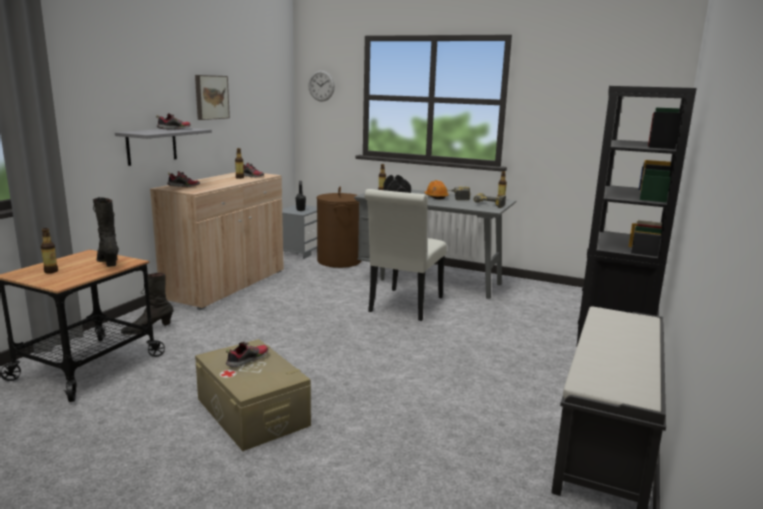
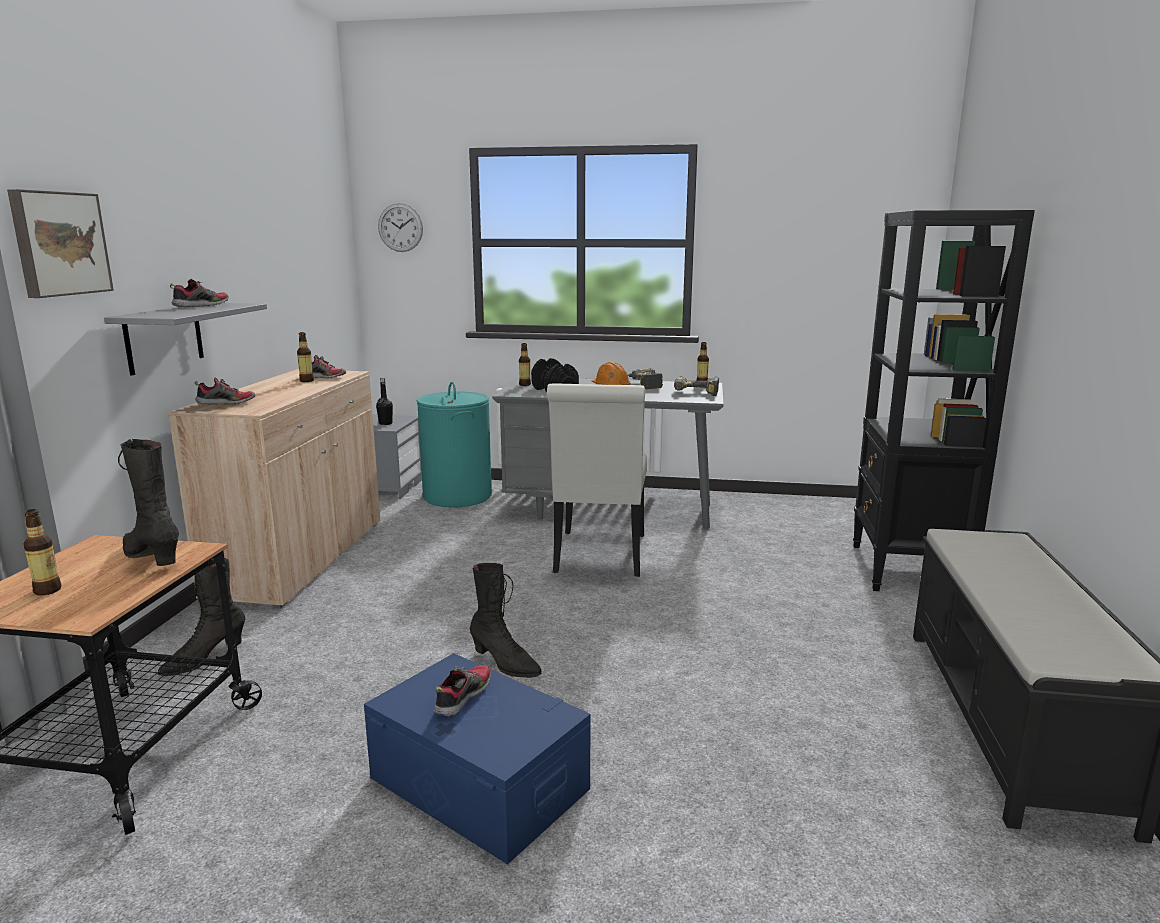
camera: 15 degrees left, 0 degrees up
picture [195,75,230,120] -> picture moved to [7,189,114,298]
beige storage box [195,339,311,451] -> blue storage box [364,653,591,865]
brown laundry basket [317,187,361,268] -> turquoise laundry basket [416,382,492,507]
none -> black boot [470,563,542,678]

